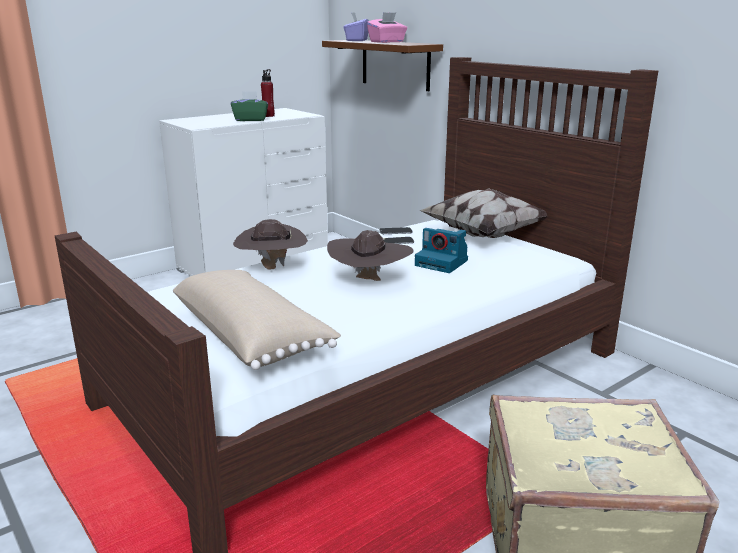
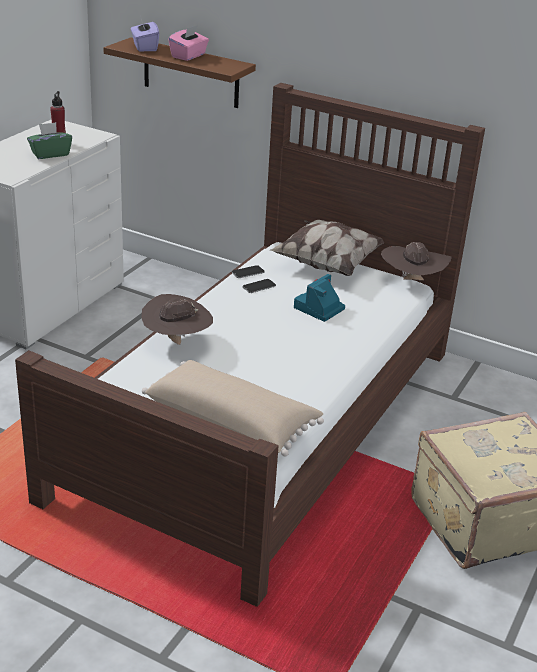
camera: 25 degrees left, 10 degrees up
brown hat [327,230,414,281] -> brown hat moved to [381,242,452,280]
camera [415,228,468,273] -> camera turned 120 degrees clockwise [294,274,345,322]

